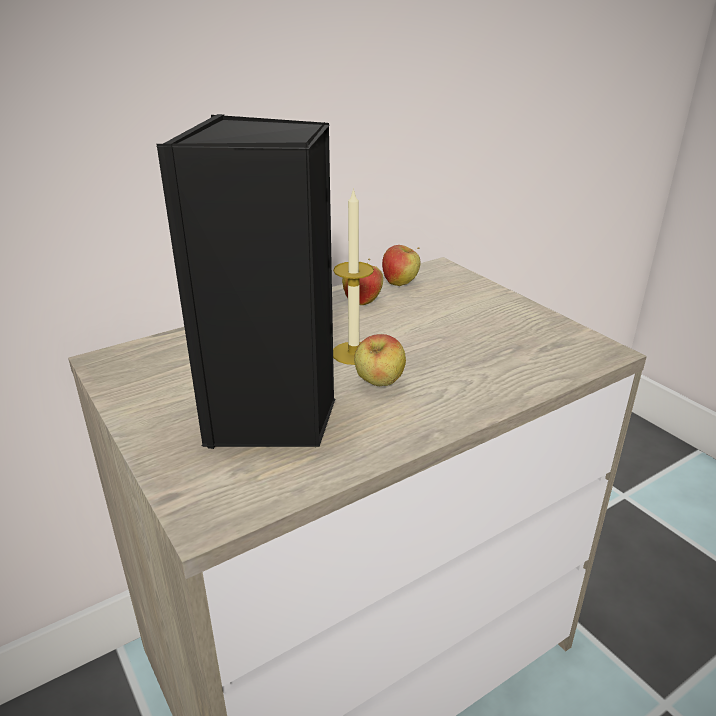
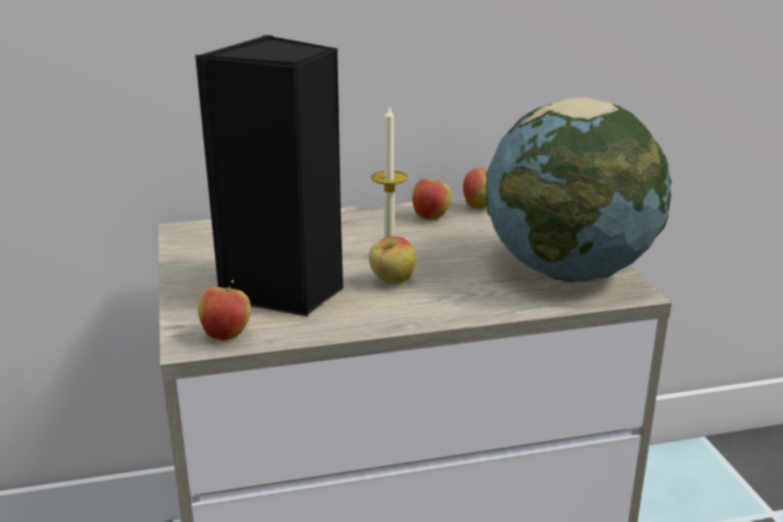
camera: 20 degrees right, 5 degrees down
none -> apple [198,280,251,341]
none -> globe [486,97,672,282]

